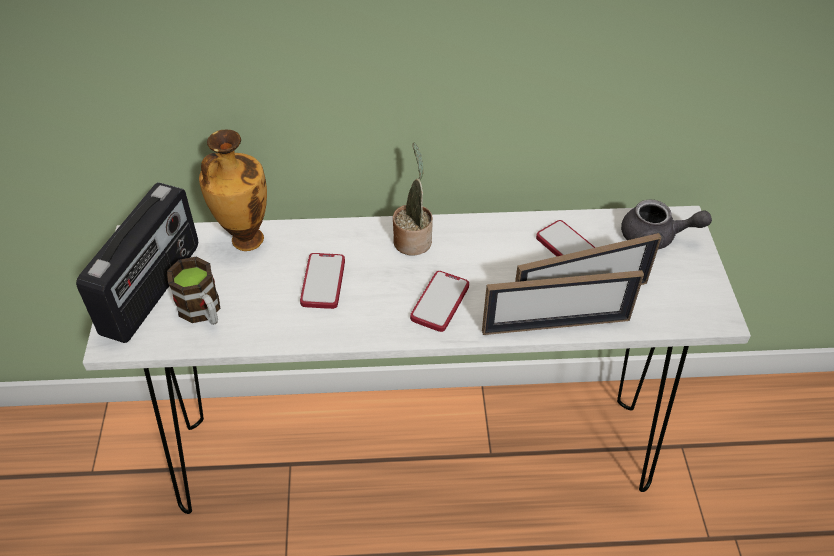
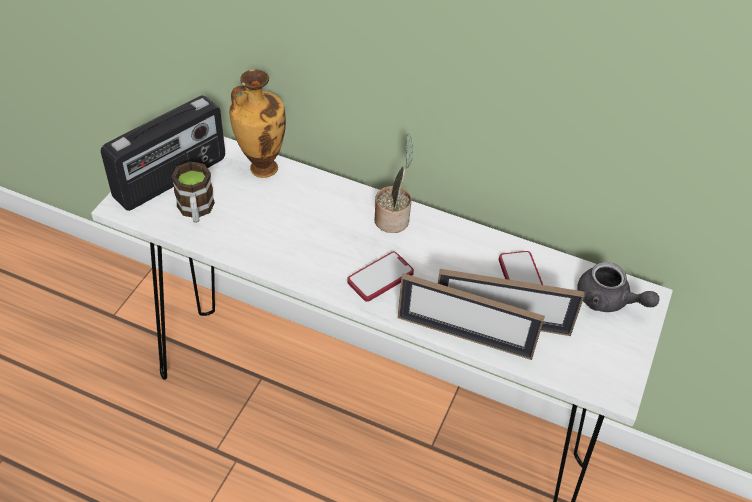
camera: 25 degrees right, 0 degrees up
phone [300,253,345,309] -> none

